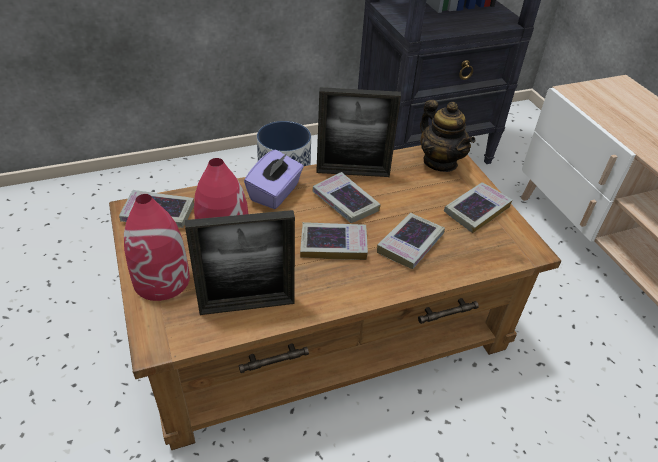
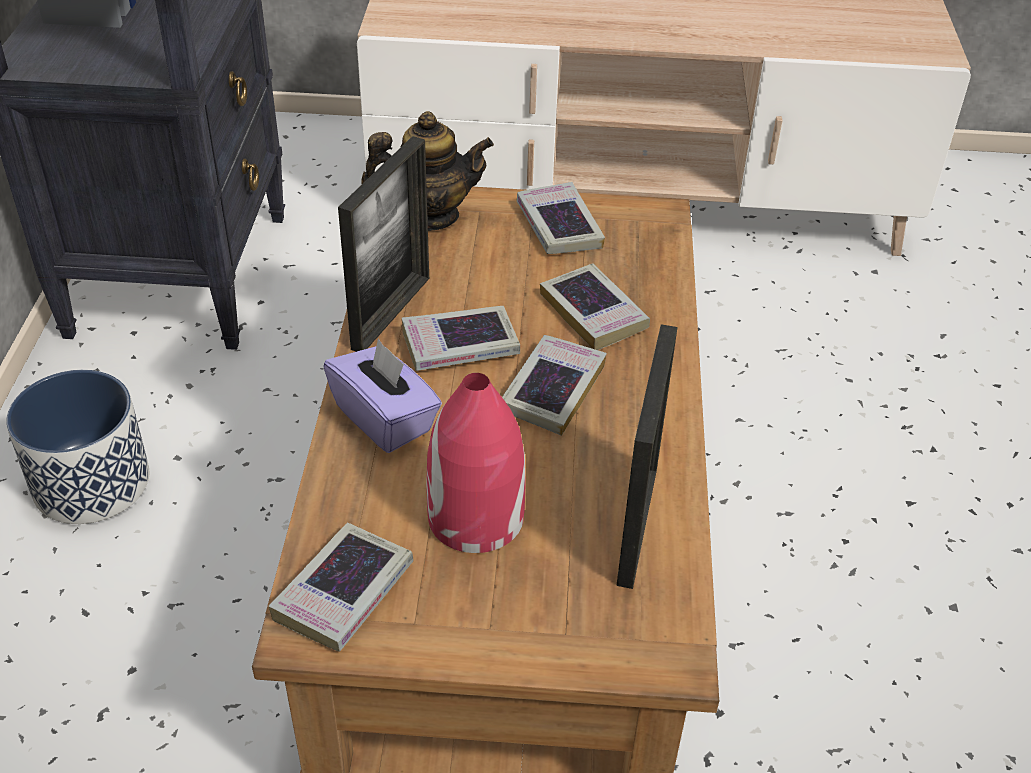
camera: 65 degrees left, 0 degrees up
red vase [124,194,190,301] -> none

